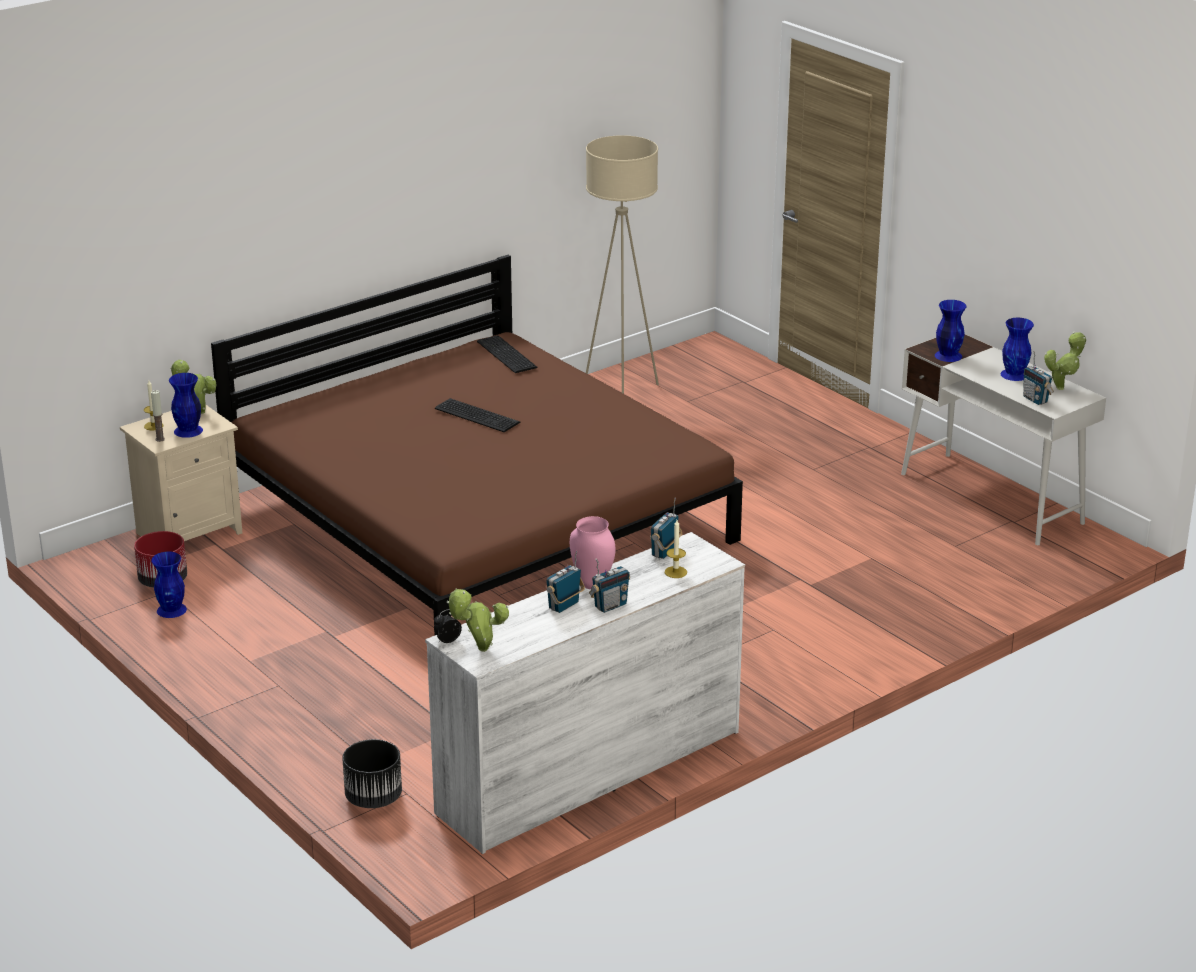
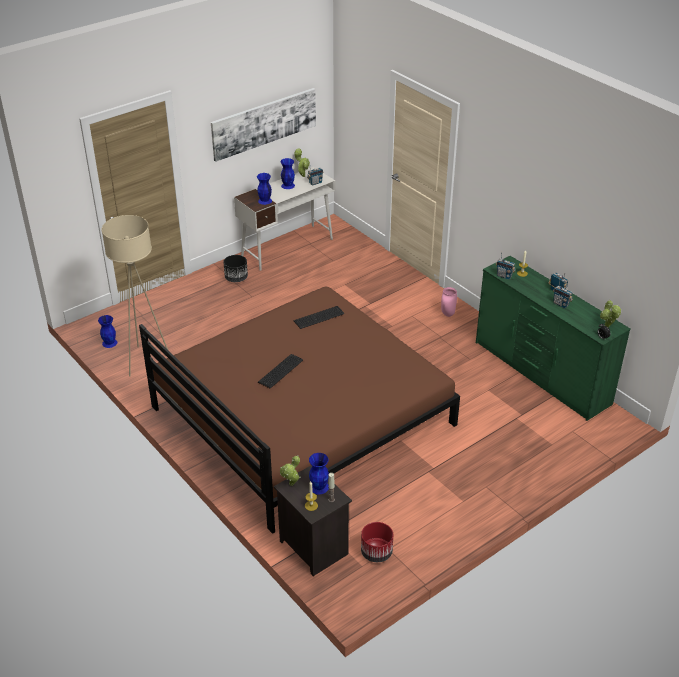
camera: 90 degrees left, 10 degrees up
beige nightstand [120,405,242,541] -> black nightstand [274,465,352,576]
blue vase [151,551,187,618] -> blue vase moved to [98,315,117,348]
black planter [342,739,402,808] -> black planter moved to [223,255,248,282]
white dresser [425,532,745,854] -> green dresser [476,256,630,421]
keyboard [477,336,538,373] -> keyboard moved to [294,306,344,329]
pink vase [570,516,615,589] -> pink vase moved to [441,287,457,317]
none -> picture [211,88,316,162]

